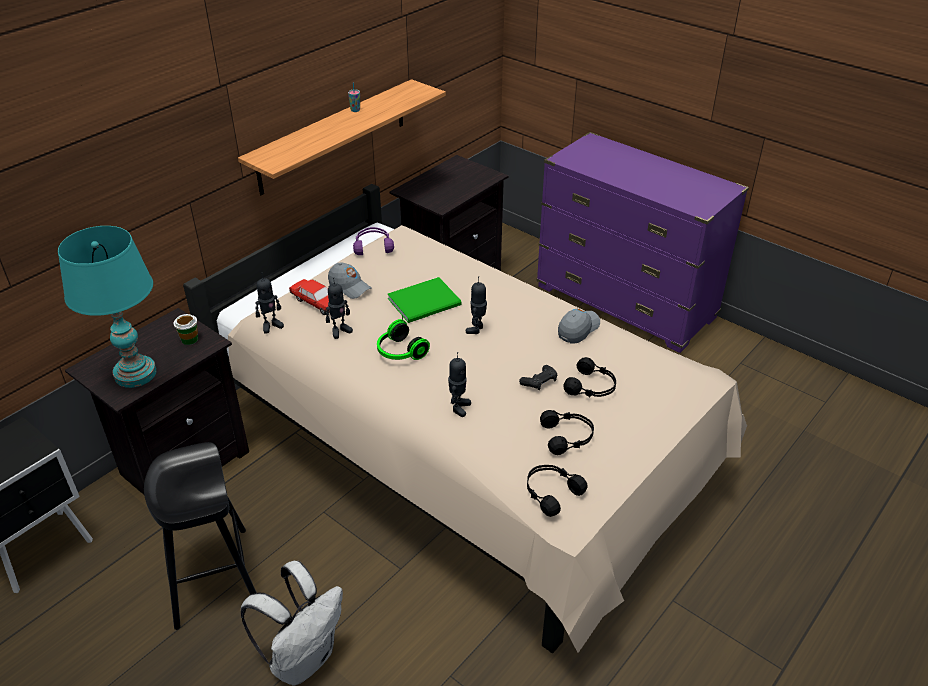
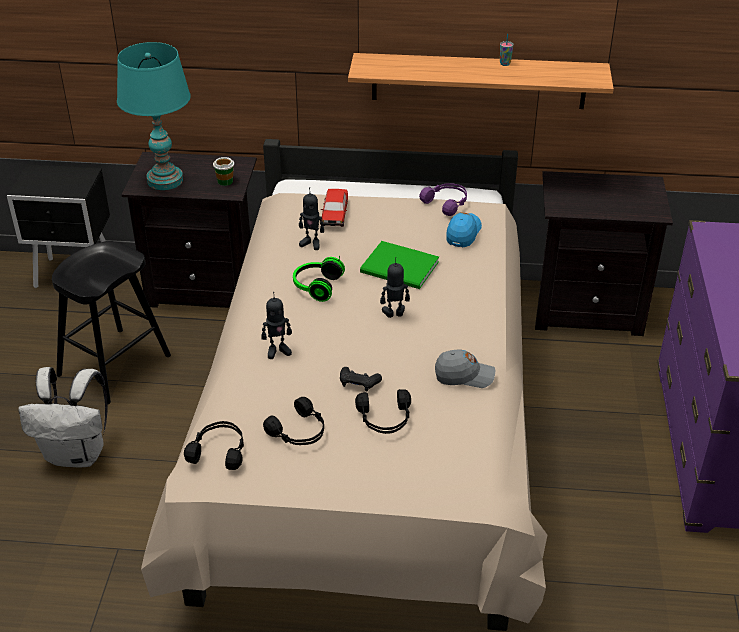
camera: 55 degrees right, 0 degrees up
toy robot [255,275,284,333] -> none
grey cap [328,263,372,299] -> none
none -> blue cap [446,212,482,248]

